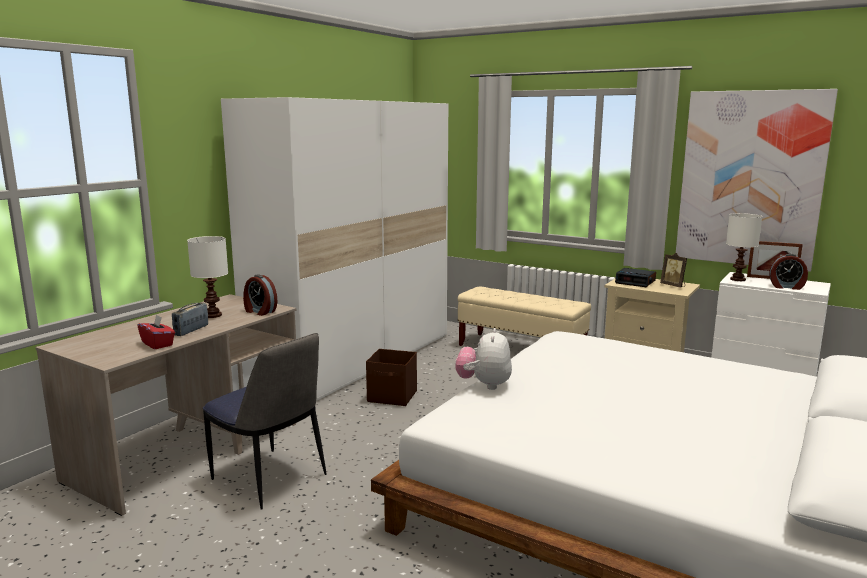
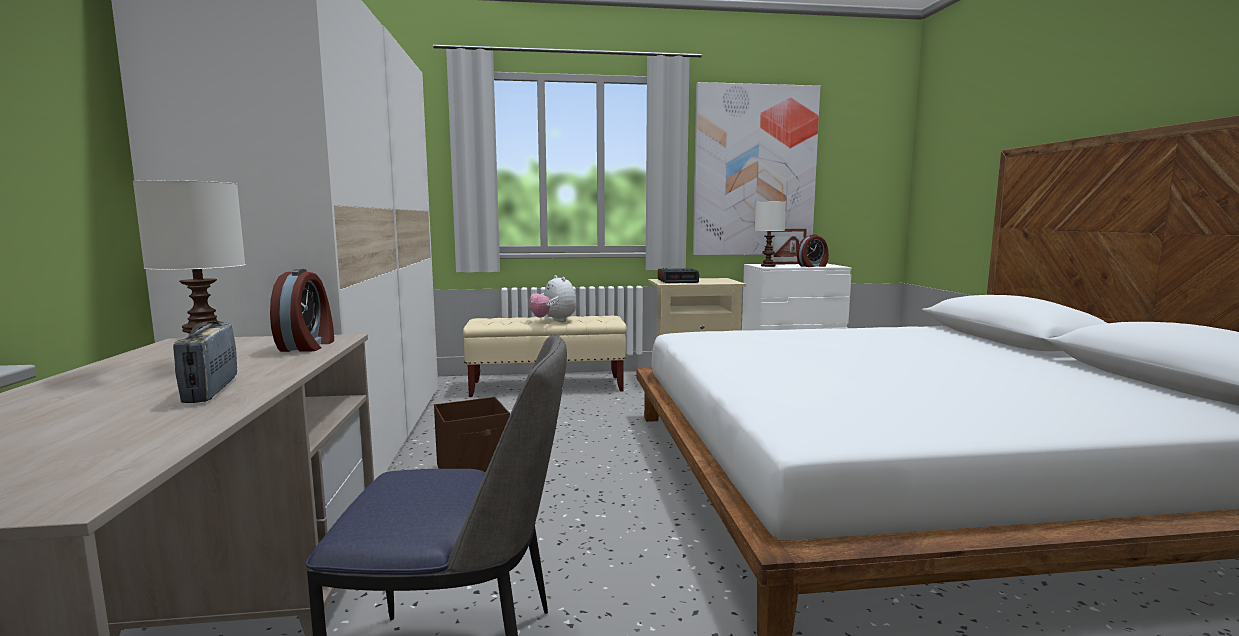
camera: 40 degrees left, 5 degrees down
red tissue box [137,314,175,349] -> none
alarm clock [243,275,277,316] -> alarm clock turned 90 degrees counterclockwise [270,269,334,352]
plush toy [455,328,512,390] -> plush toy moved to [529,275,576,322]
picture frame [660,253,687,288] -> none

